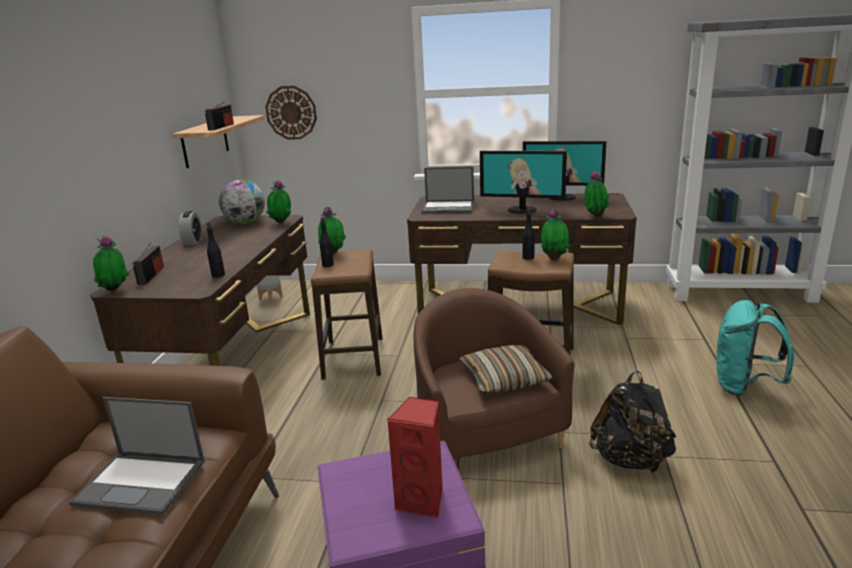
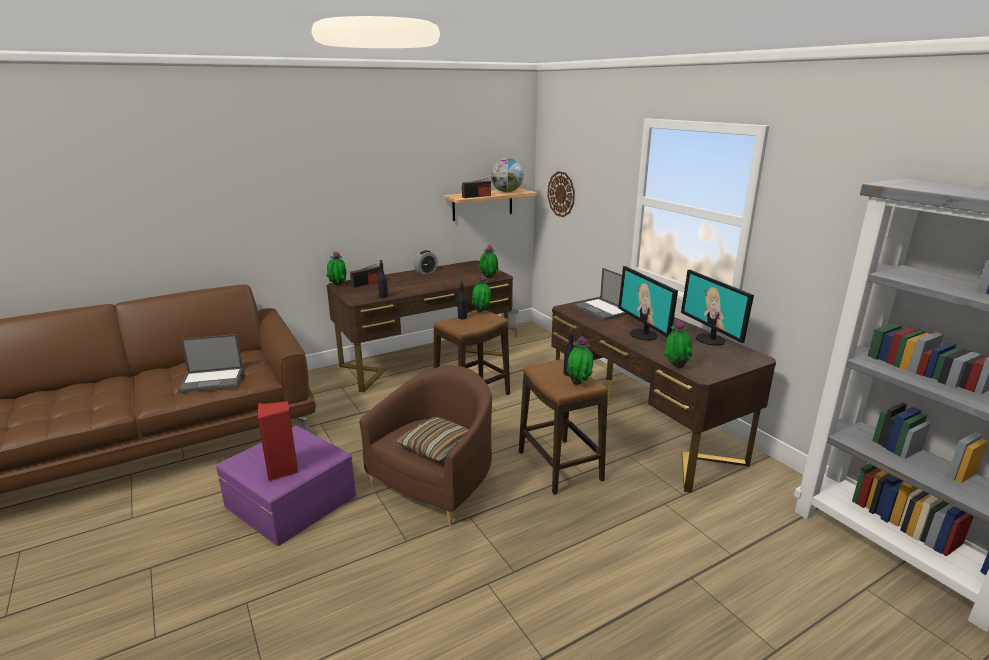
camera: 50 degrees right, 0 degrees up
laptop [69,397,205,515] -> laptop turned 75 degrees counterclockwise [178,334,243,393]
globe [219,180,265,224] -> globe moved to [491,158,524,192]
black backpack [589,371,676,472] -> none
turquoise backpack [716,300,794,396] -> none

